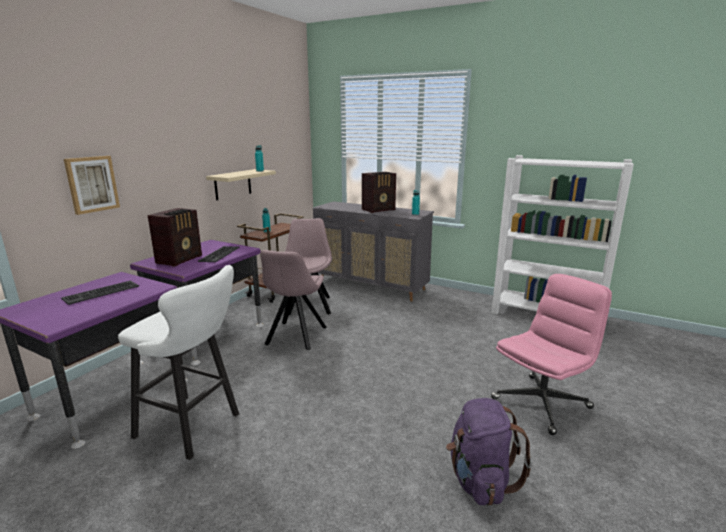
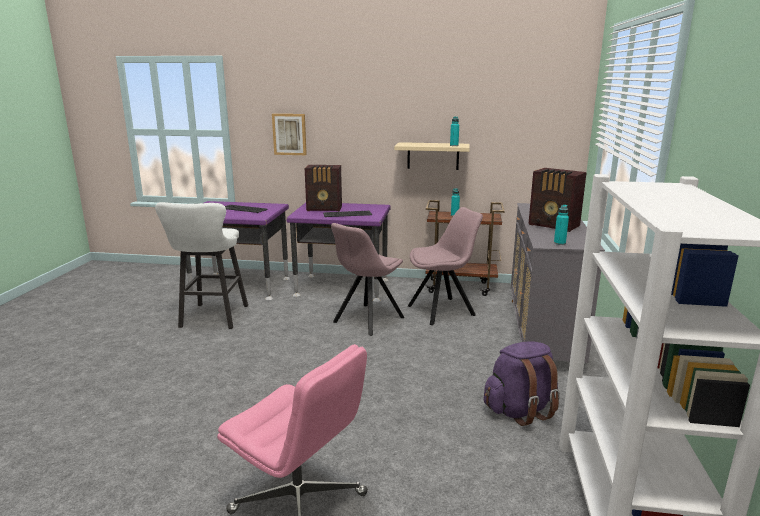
camera: 70 degrees right, 0 degrees up
pink chair [260,250,327,350] -> pink chair turned 45 degrees counterclockwise [331,223,404,336]
purple backpack [446,398,533,506] -> purple backpack moved to [483,341,560,426]

